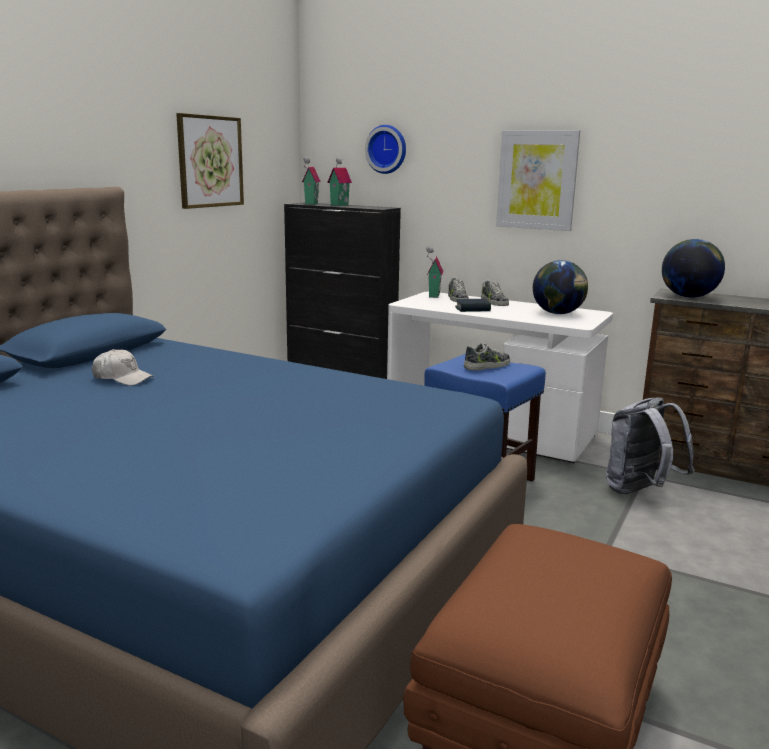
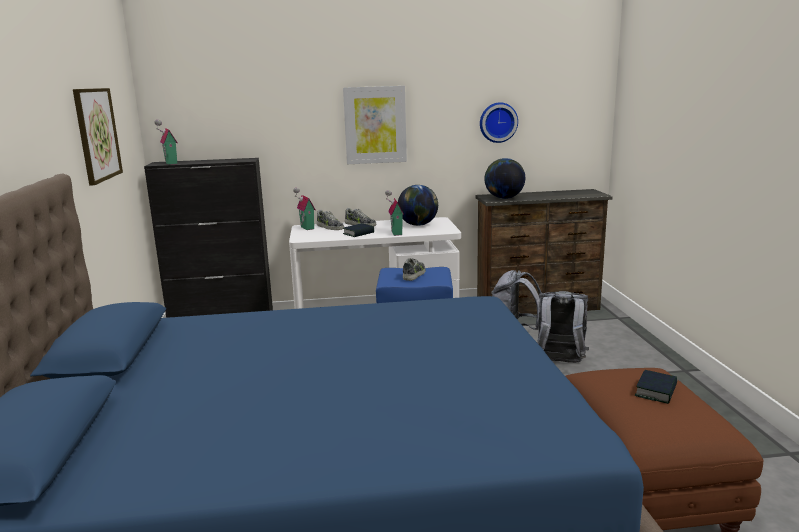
camera: 35 degrees left, 0 degrees up
white cap [92,349,154,386] -> none
toy house [327,158,352,206] -> toy house moved to [385,190,404,236]
wall clock [365,125,406,174] -> wall clock moved to [480,102,518,143]
none -> grey backpack [537,291,589,363]
none -> book [635,370,677,404]

